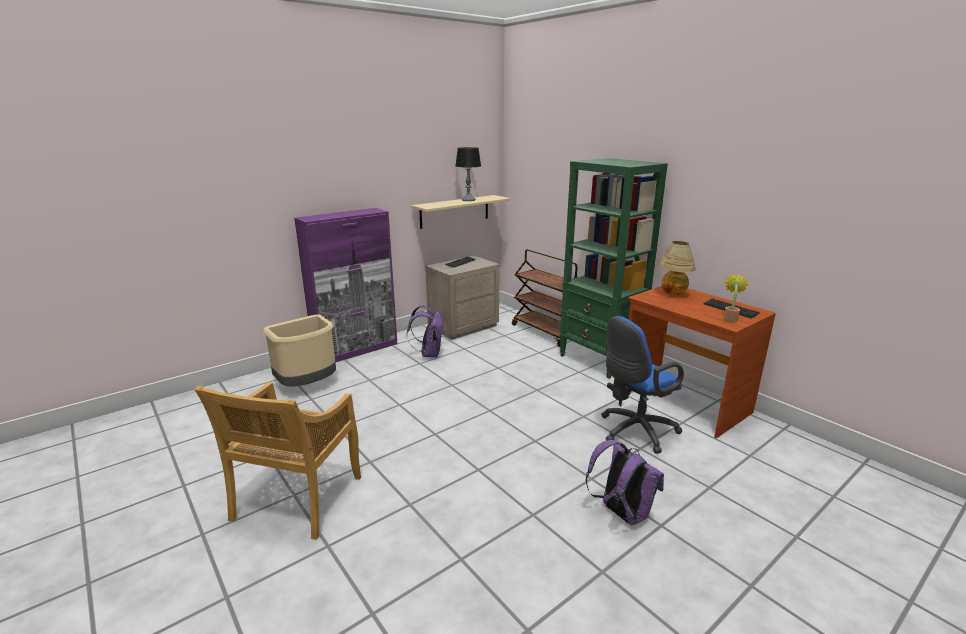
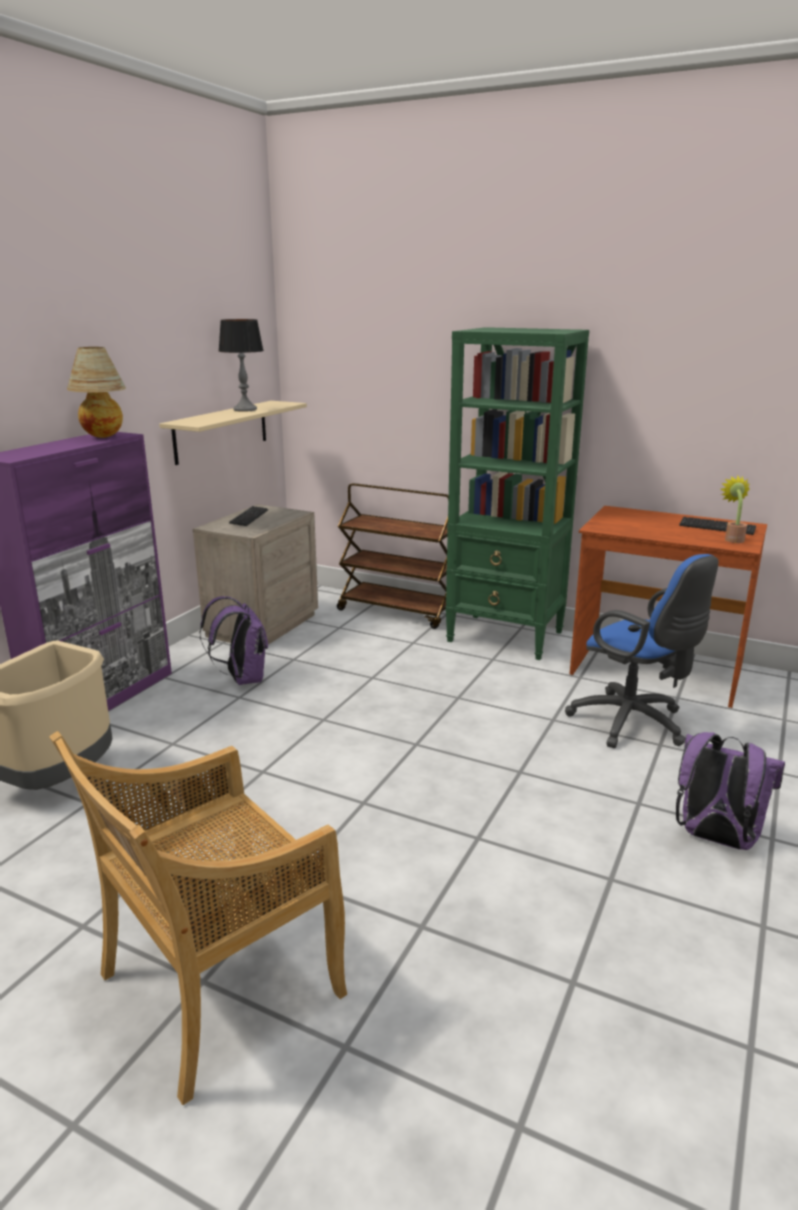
camera: 25 degrees left, 0 degrees up
beige chair [195,382,361,540] -> beige chair turned 60 degrees clockwise [49,731,347,1105]
blue office chair [601,316,684,454] -> blue office chair turned 75 degrees counterclockwise [565,554,718,748]
table lamp [659,241,696,296] -> table lamp moved to [67,347,126,438]

